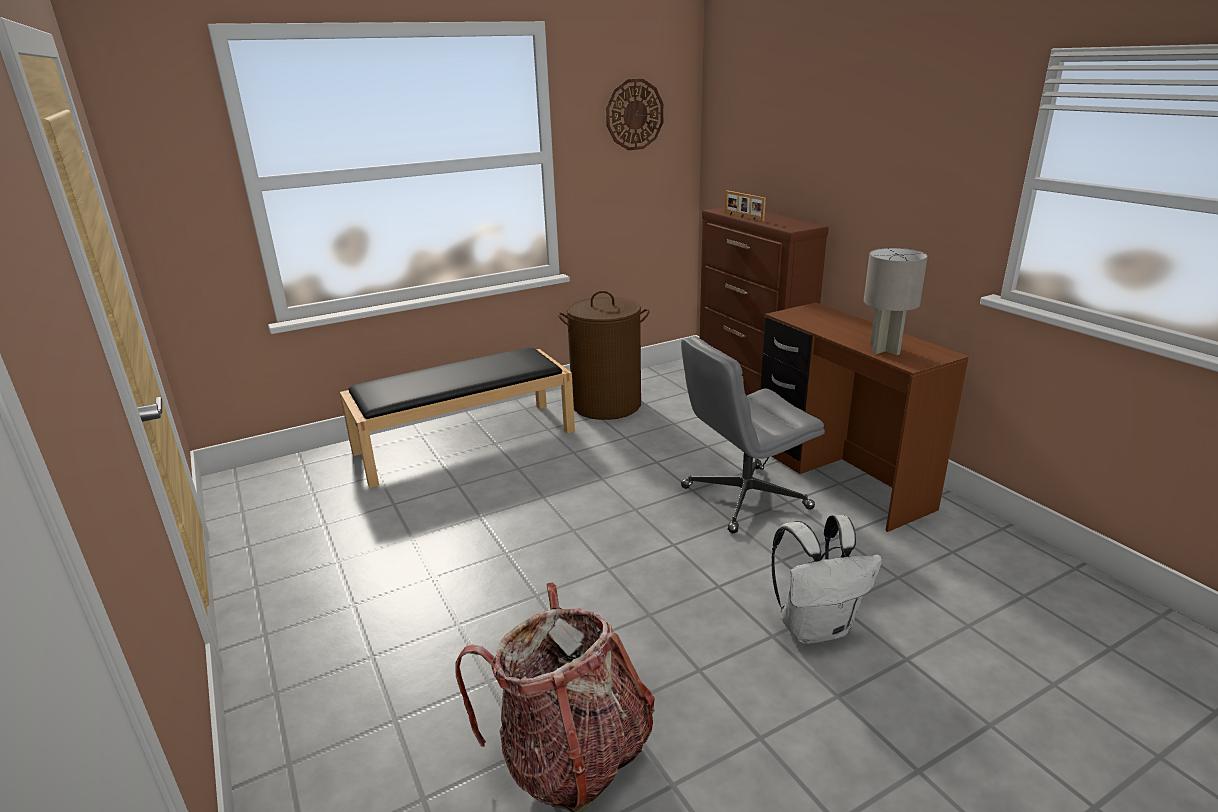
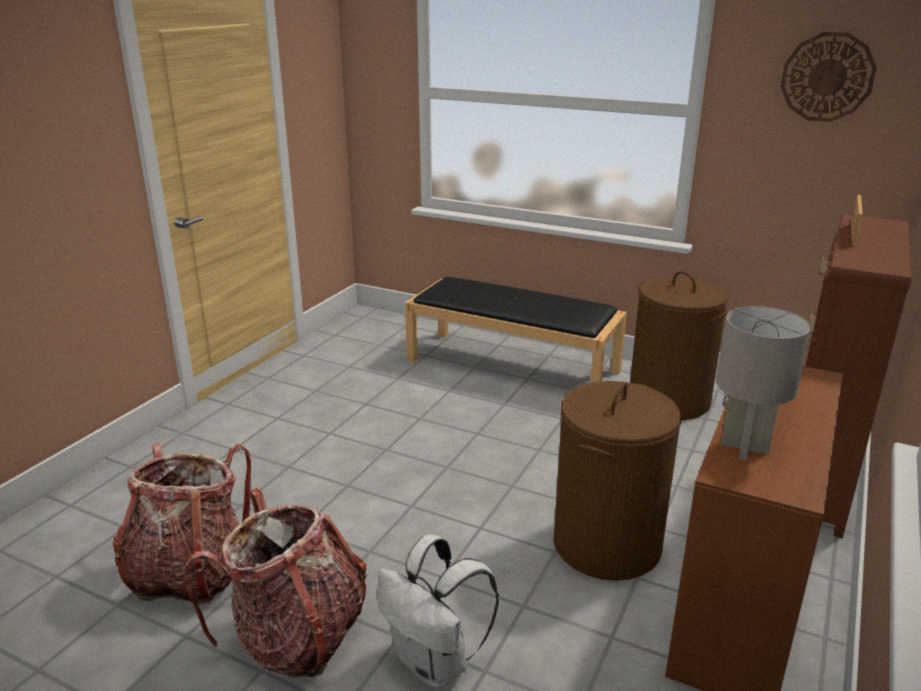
camera: 55 degrees right, 0 degrees up
grey office chair [681,336,825,533] -> brown laundry basket [554,381,681,581]
none -> backpack [184,488,367,678]

